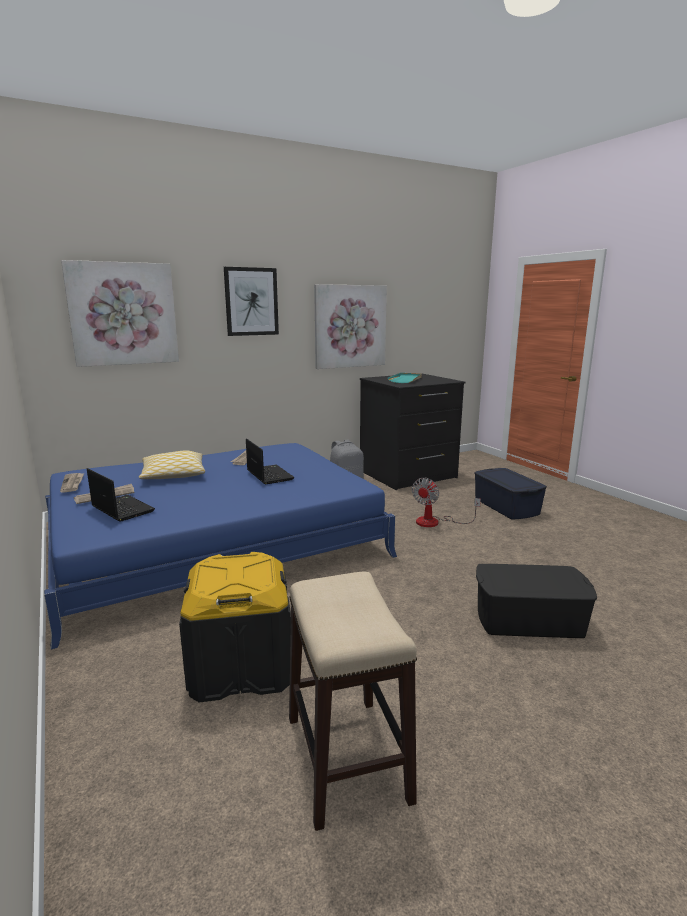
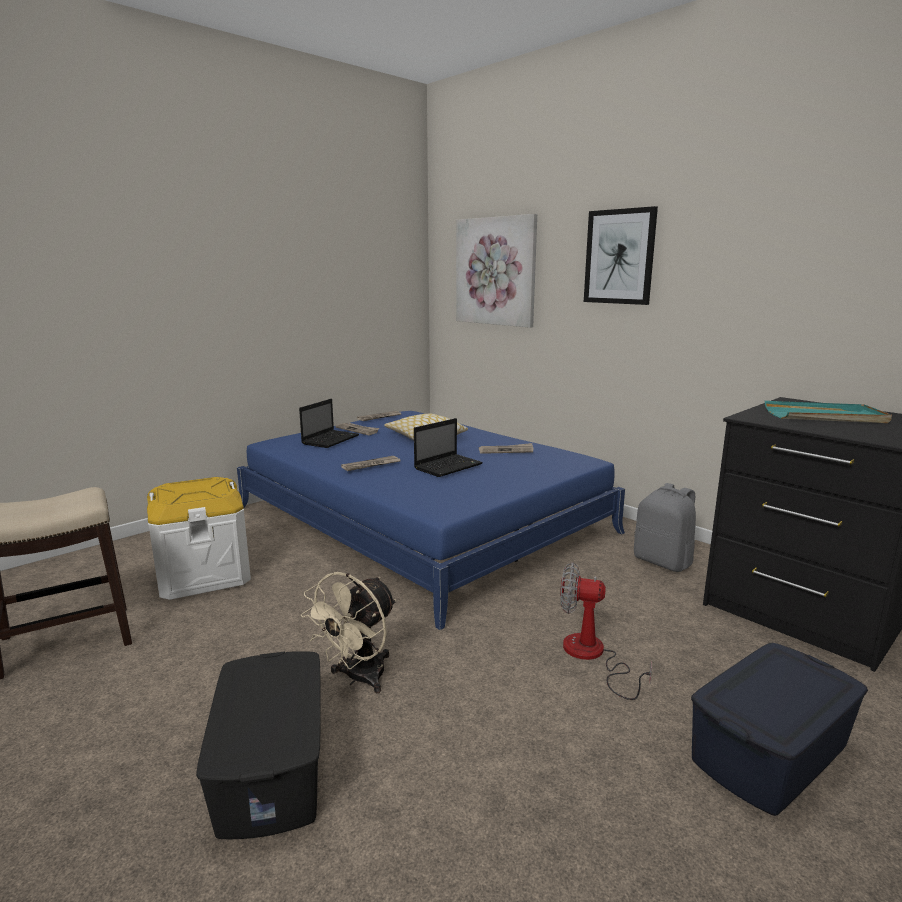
camera: 75 degrees right, 0 degrees up
black storage box [179,552,291,703] -> white storage box [147,477,251,600]
picture [314,284,387,369] -> none
none -> beige fan [301,572,396,694]
none -> newspaper [341,456,400,471]

